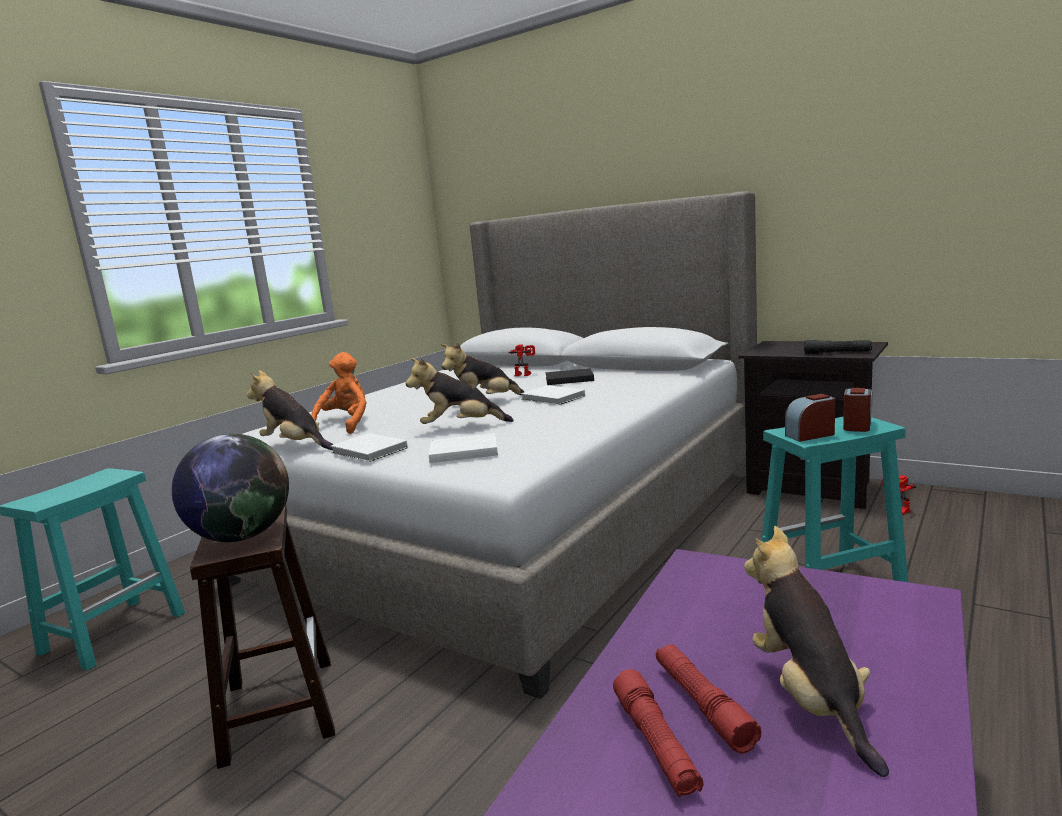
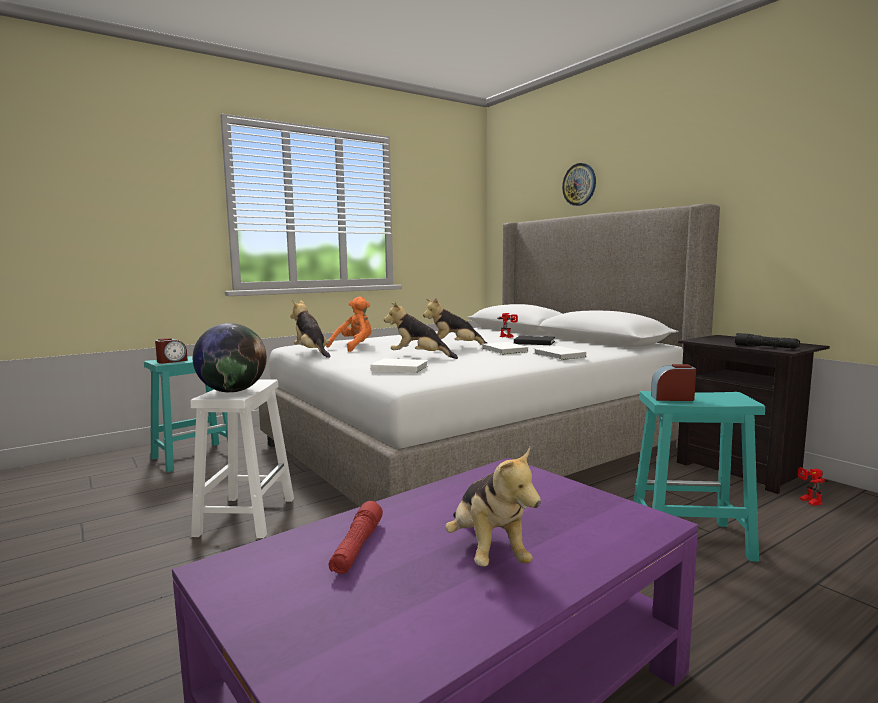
camera: 20 degrees right, 5 degrees down
brown stool [190,504,335,769] -> white stool [191,379,294,538]
white book [330,433,408,462] -> white book moved to [533,346,587,360]
red flashlight [656,644,761,754] -> none
plush toy [744,526,889,777] -> plush toy turned 150 degrees clockwise [445,447,541,566]
alarm clock [843,388,872,432] -> alarm clock moved to [155,338,188,364]
none -> wall clock [562,163,596,206]

